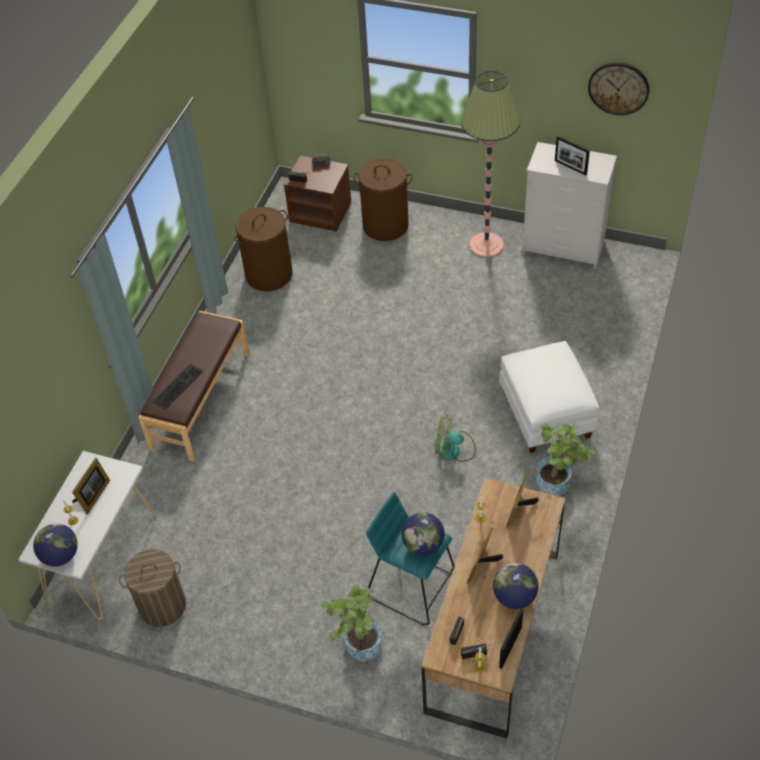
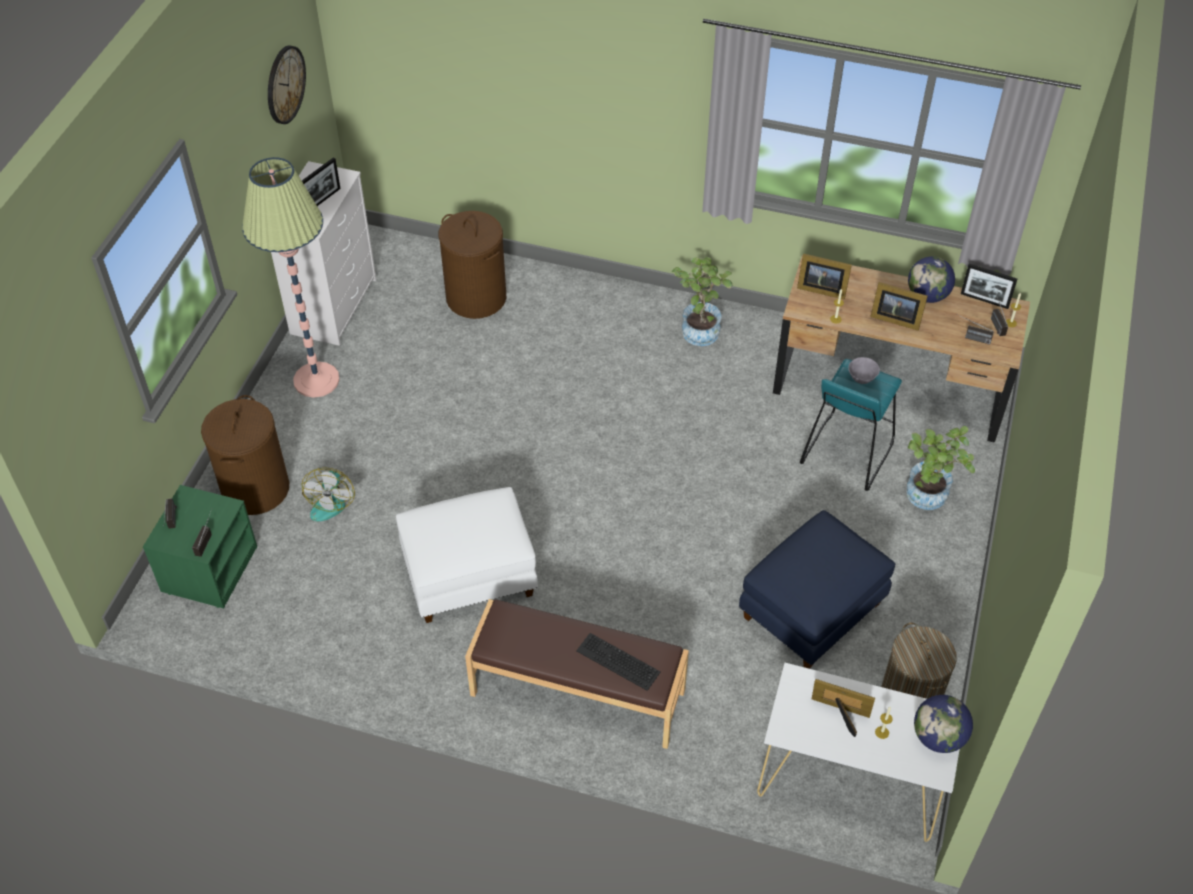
camera: 95 degrees left, 0 degrees up
brown laundry basket [234,207,293,291] -> brown laundry basket moved to [438,211,506,319]
brown nightstand [284,155,351,232] -> green nightstand [143,485,257,608]
globe [402,512,445,556] -> grey bowl [848,357,880,384]
fan [434,415,476,462] -> fan moved to [302,467,355,522]
white ottoman [499,341,599,453] -> white ottoman moved to [396,487,538,623]
none -> blue ottoman [739,510,895,669]

